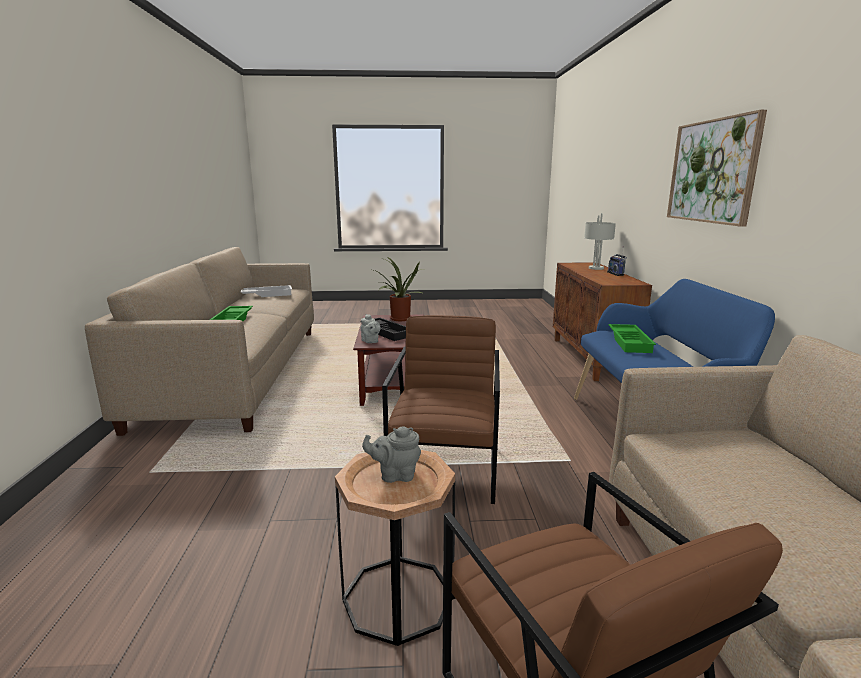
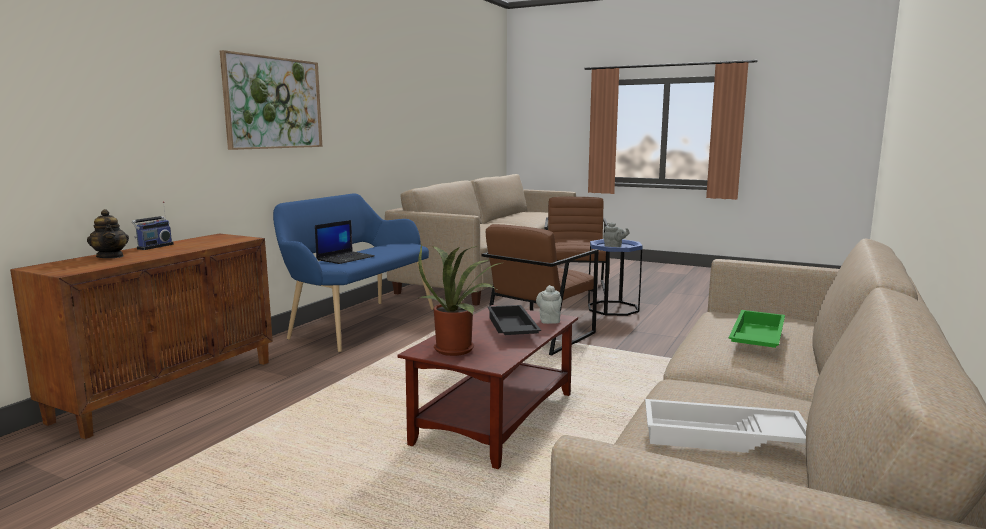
camera: 150 degrees left, 5 degrees down
brown side table [335,450,455,646] -> blue side table [588,239,643,316]
grey table lamp [584,213,616,270] -> teapot [87,209,129,258]
green tray [608,324,656,353] -> laptop [315,220,375,264]

